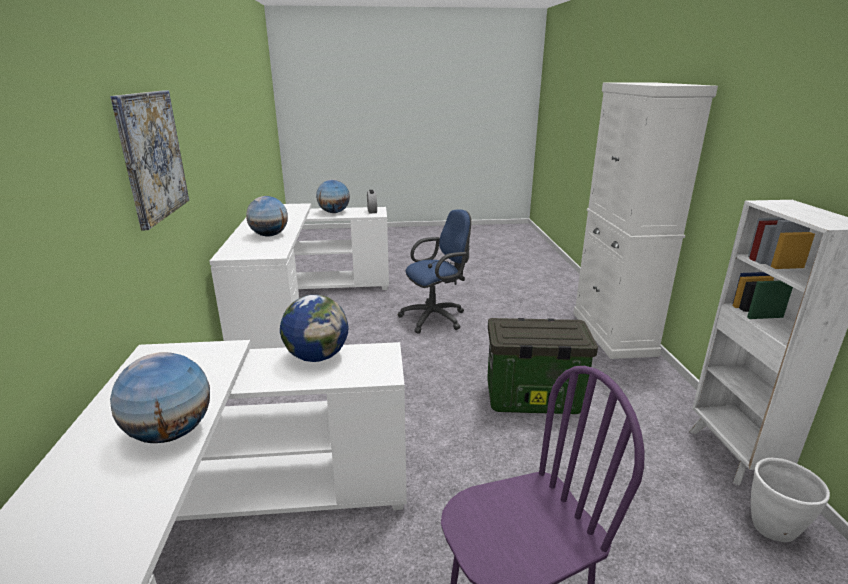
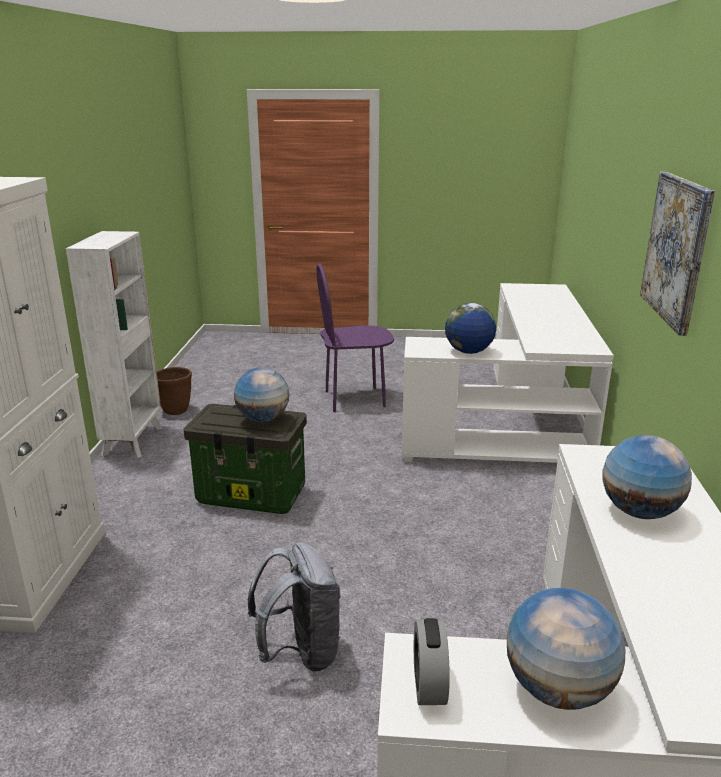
camera: 170 degrees left, 0 degrees up
globe [110,352,210,443] -> globe moved to [234,367,289,422]
blue office chair [398,209,471,334] -> grey backpack [248,541,341,672]
white planter [751,458,830,542] -> brown planter [157,367,192,415]

